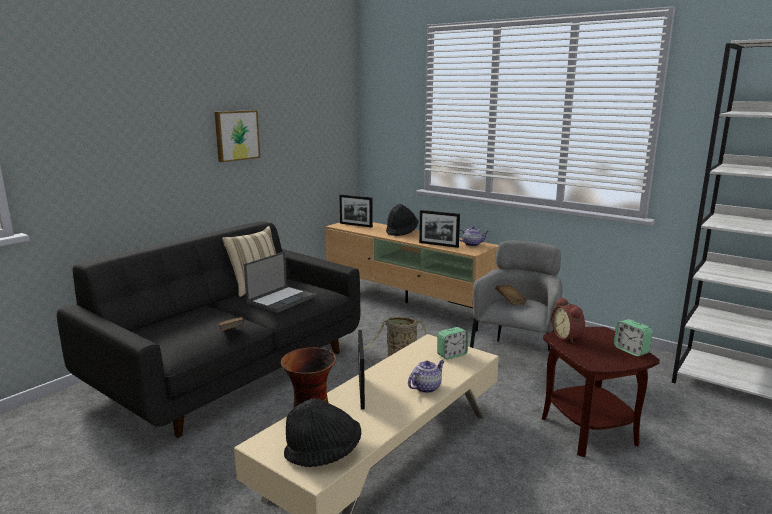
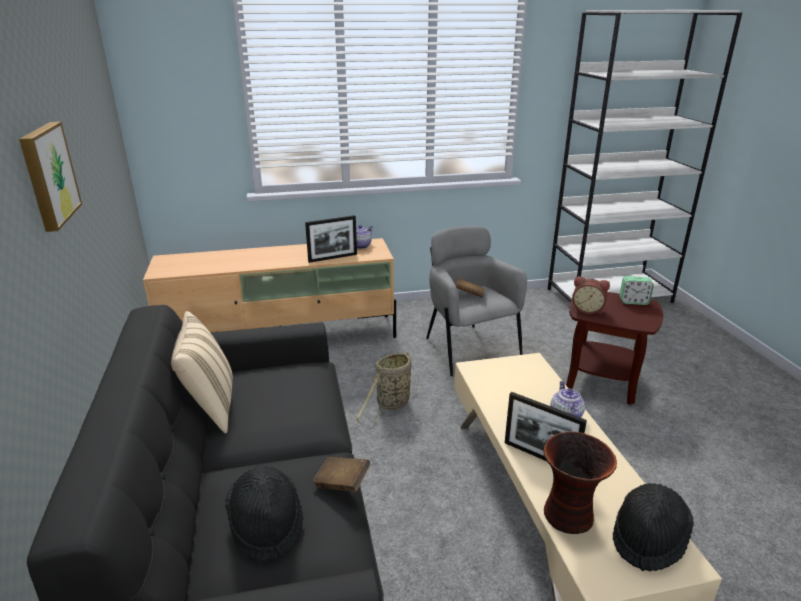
camera: 50 degrees left, 10 degrees up
laptop [244,251,316,313] -> none
picture frame [339,195,373,227] -> none
black hat [386,204,418,236] -> black hat moved to [225,466,304,562]
alarm clock [437,327,468,359] -> none

